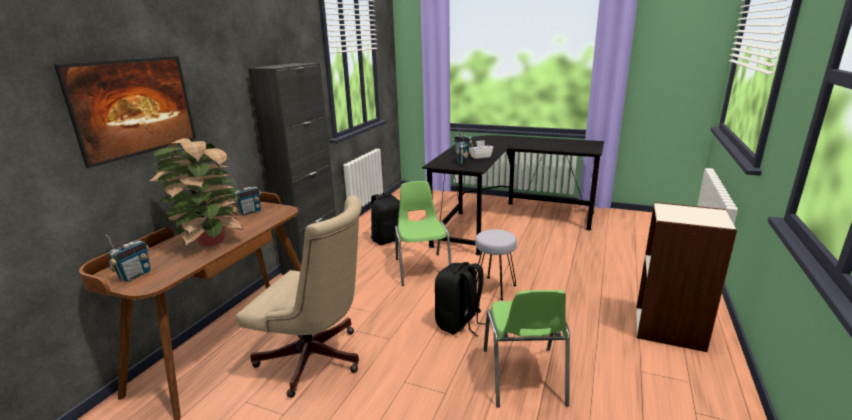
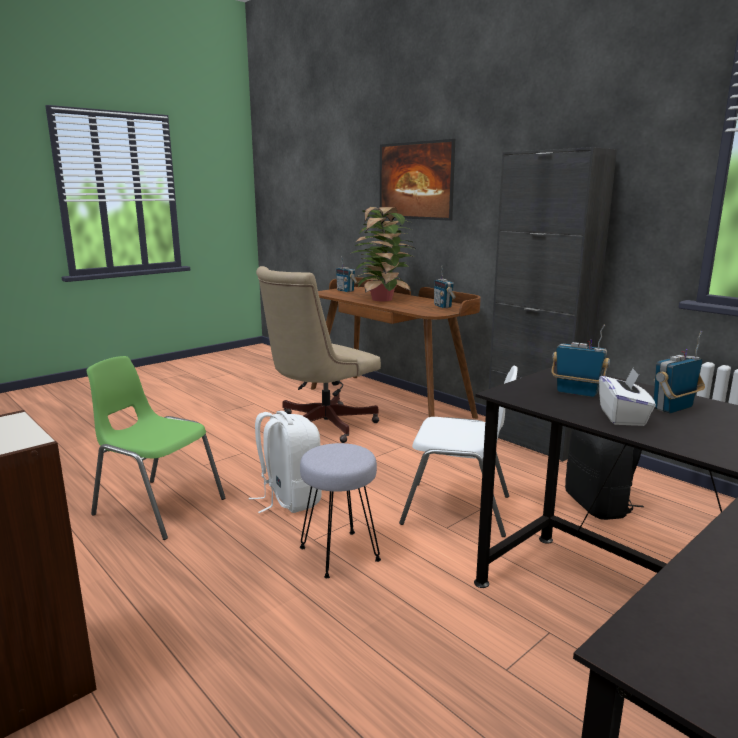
camera: 115 degrees right, 5 degrees down
green chair [395,181,452,286] -> white chair [399,366,518,537]
black backpack [435,262,486,337] -> white backpack [249,411,322,513]

